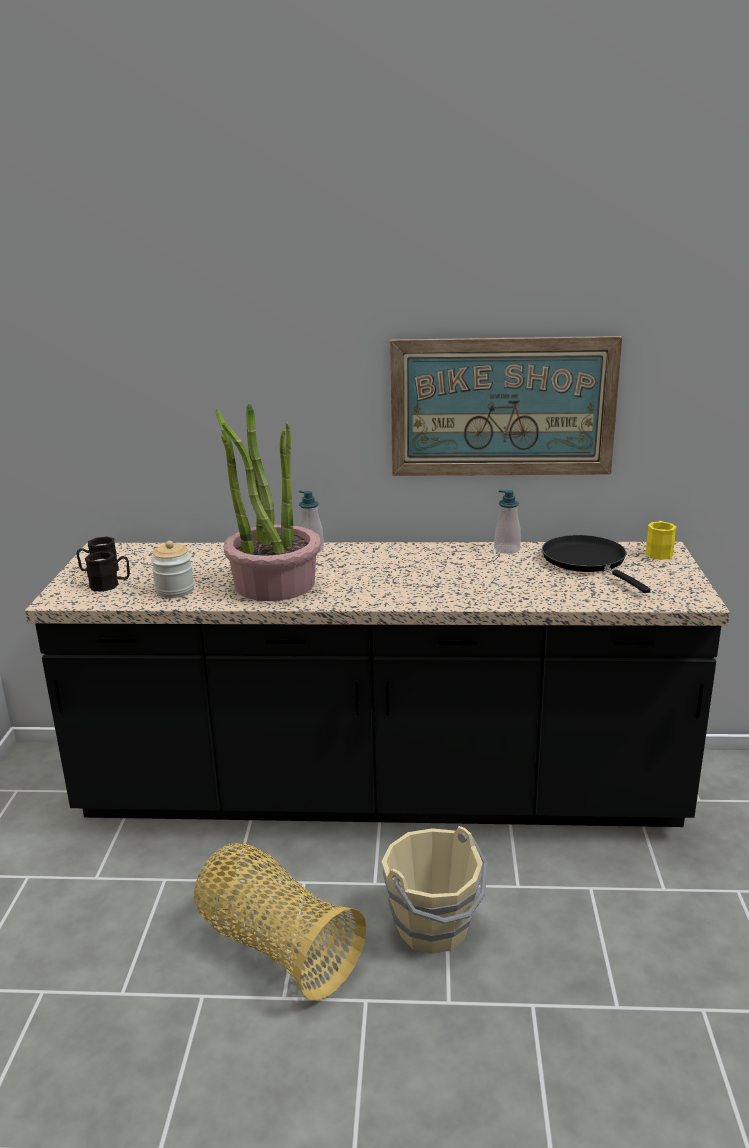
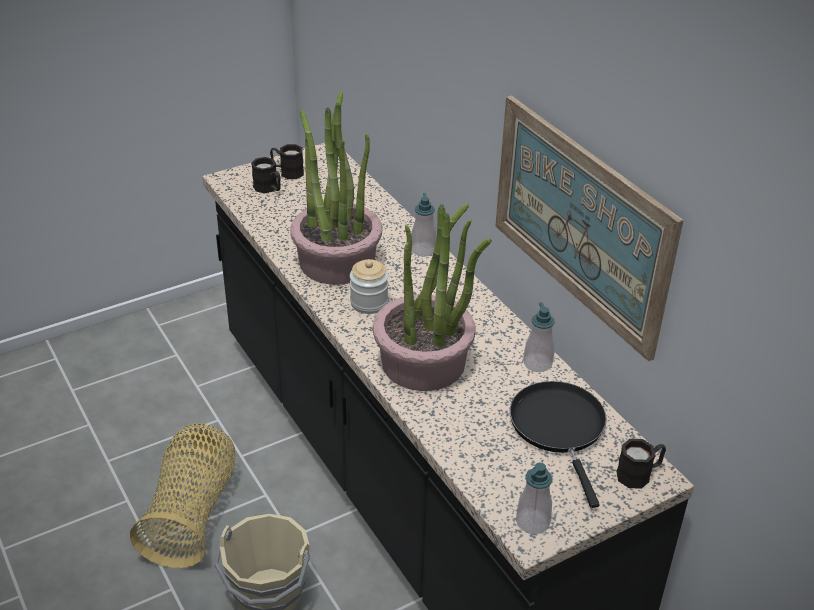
camera: 55 degrees right, 15 degrees up
jar [151,541,194,598] -> jar moved to [350,259,389,314]
black frying pan [542,535,651,593] -> black frying pan turned 45 degrees counterclockwise [510,381,607,508]
yellow mug [645,521,677,560] -> black mug [616,439,666,489]
none -> potted plant [373,203,492,391]
none -> soap dispenser [516,463,552,534]

